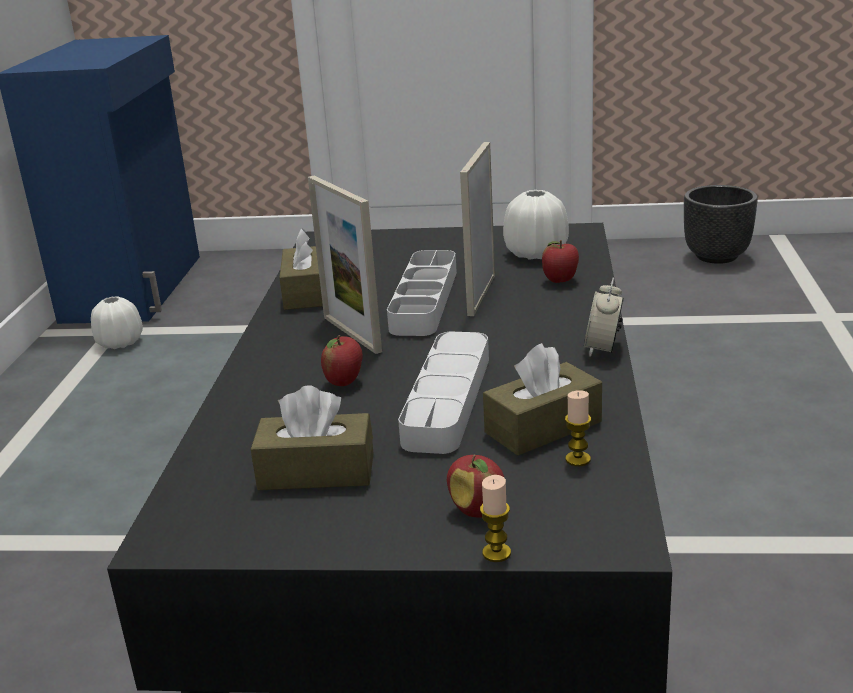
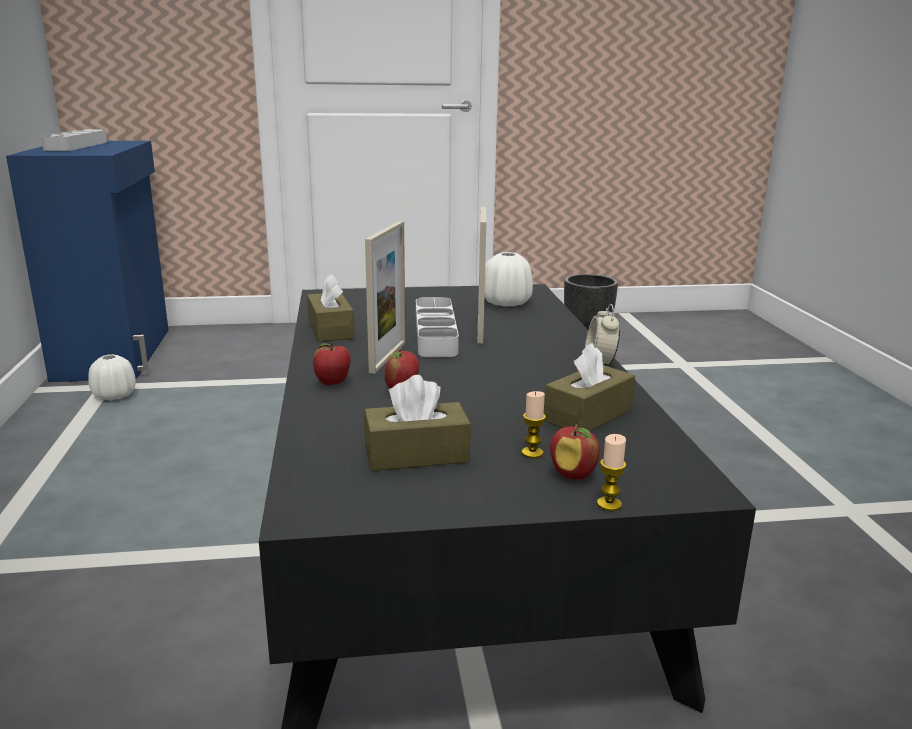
camera: 15 degrees left, 5 degrees down
picture frame [308,176,382,354] -> picture frame turned 120 degrees counterclockwise [365,221,405,374]
grey tray [398,331,489,454] -> grey tray moved to [41,129,107,151]
apple [542,240,579,283] -> apple moved to [313,342,351,385]
candle [565,390,591,466] -> candle moved to [521,391,546,458]

